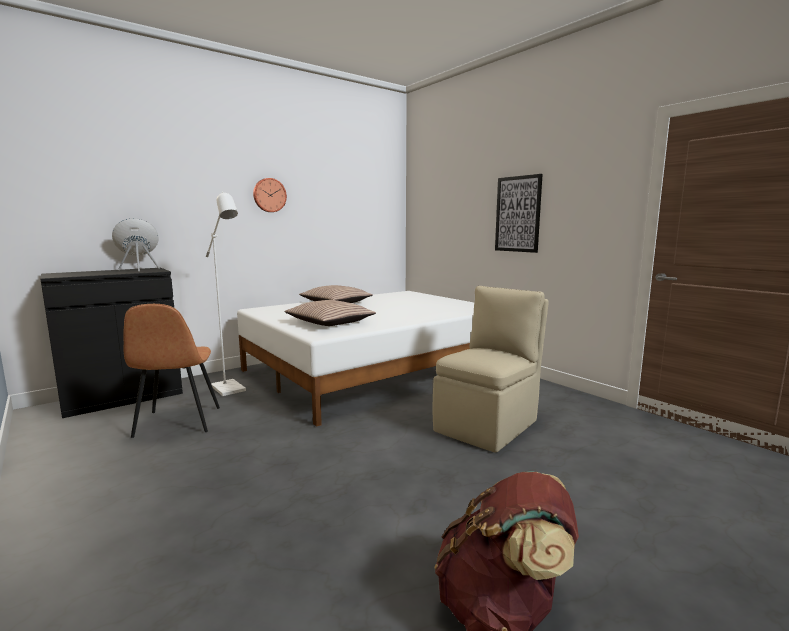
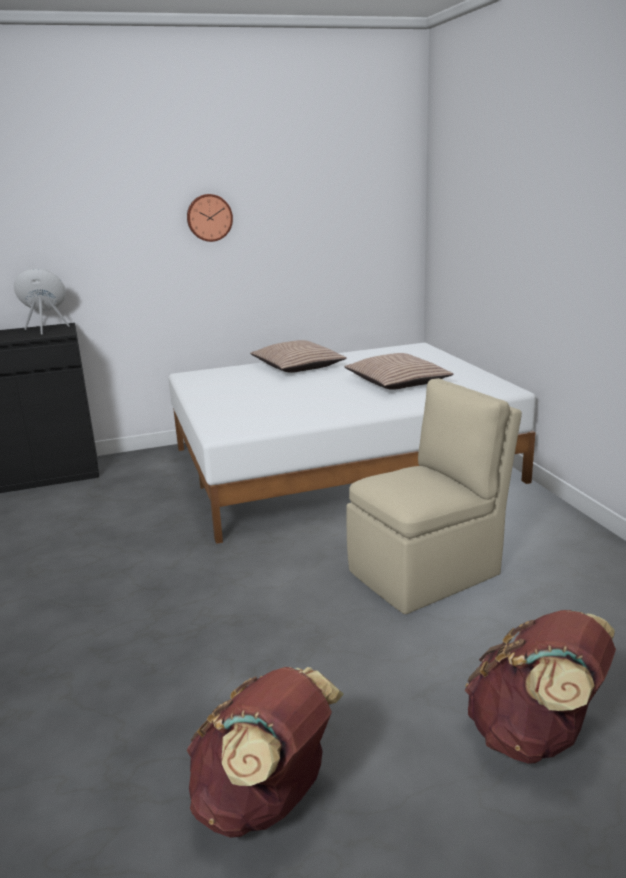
camera: 20 degrees right, 10 degrees up
brown chair [124,304,220,438] -> none
white floor lamp [206,191,246,396] -> none
pillow [285,300,376,326] -> pillow moved to [344,353,454,390]
picture [495,174,543,253] -> none
none -> brown backpack [465,610,616,764]

